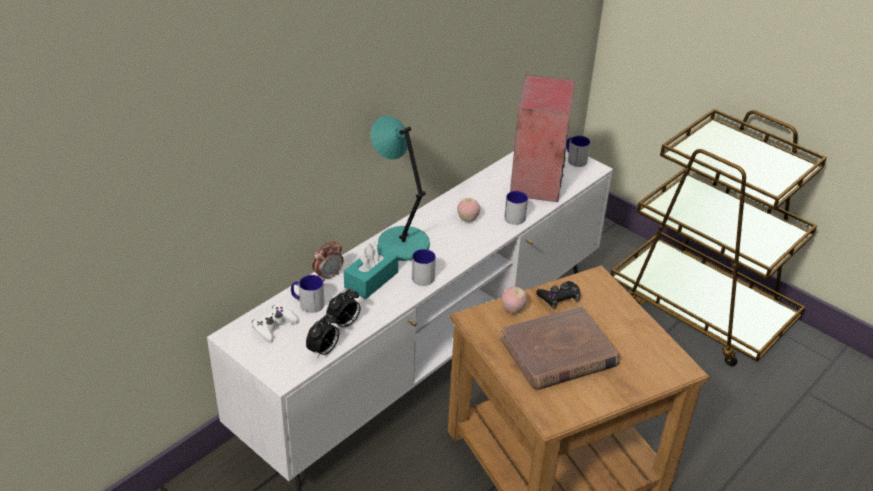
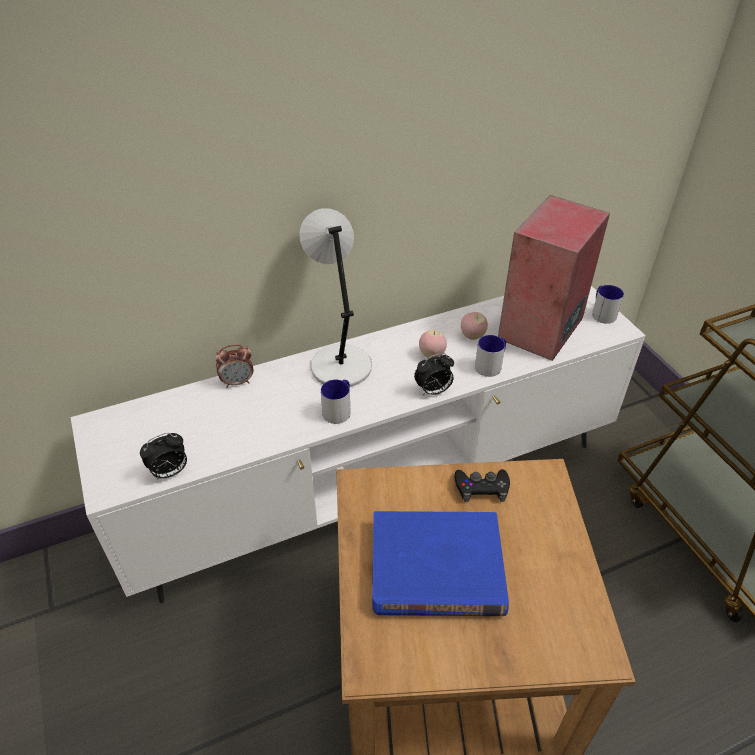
camera: 25 degrees right, 5 degrees up
white game controller [252,305,298,343] -> none
mug [291,275,325,313] -> none
alarm clock [326,288,361,328] -> alarm clock moved to [414,353,454,395]
turquoise tissue box [344,243,398,299] -> none
turquoise table lamp [371,116,430,261] -> grey table lamp [299,208,372,387]
brown book [500,306,620,390] -> blue book [372,511,509,616]
apple [502,287,527,313] -> apple moved to [461,312,488,340]

